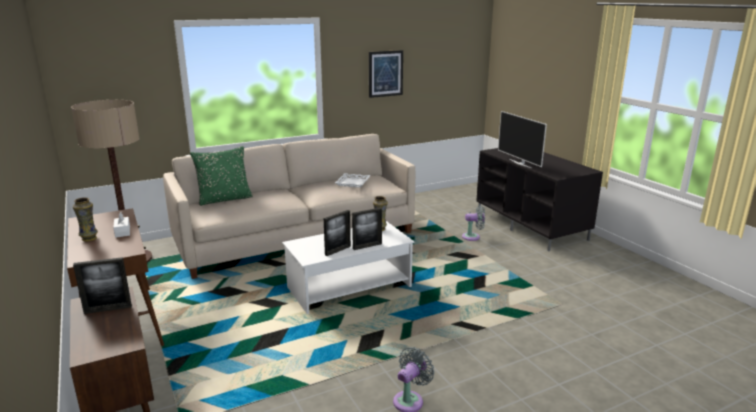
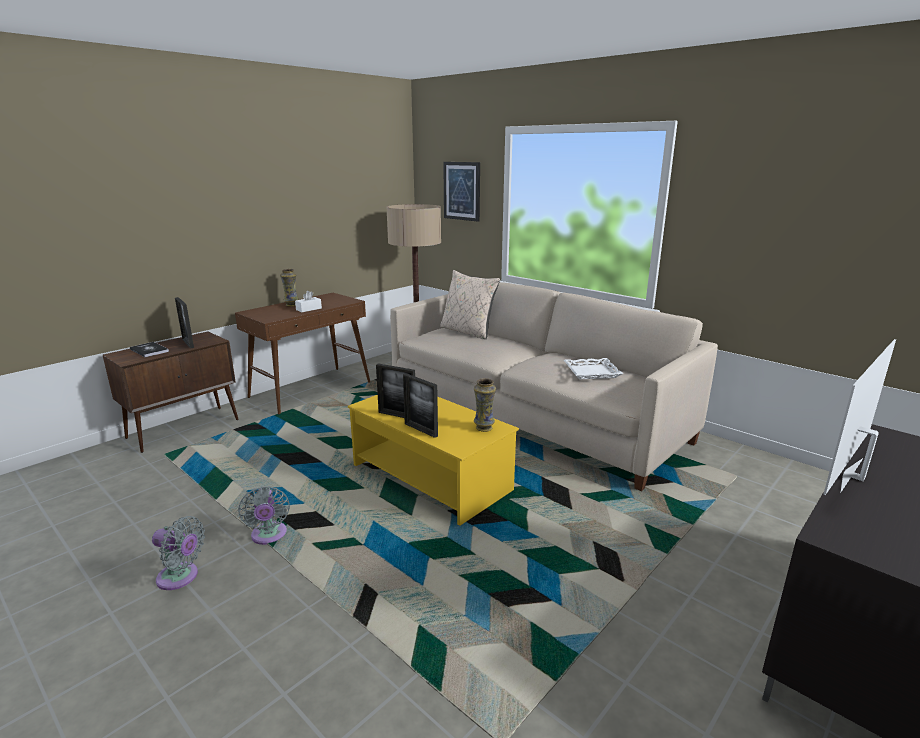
camera: 70 degrees right, 0 degrees up
green pillow [190,146,253,206] -> beige pillow [440,270,500,339]
white coffee table [282,221,415,314] -> yellow coffee table [348,395,519,526]
picture [369,50,403,98] -> picture moved to [443,162,480,222]
grey fan [462,206,485,241] -> grey fan moved to [238,486,290,545]
none -> book [130,342,169,357]

